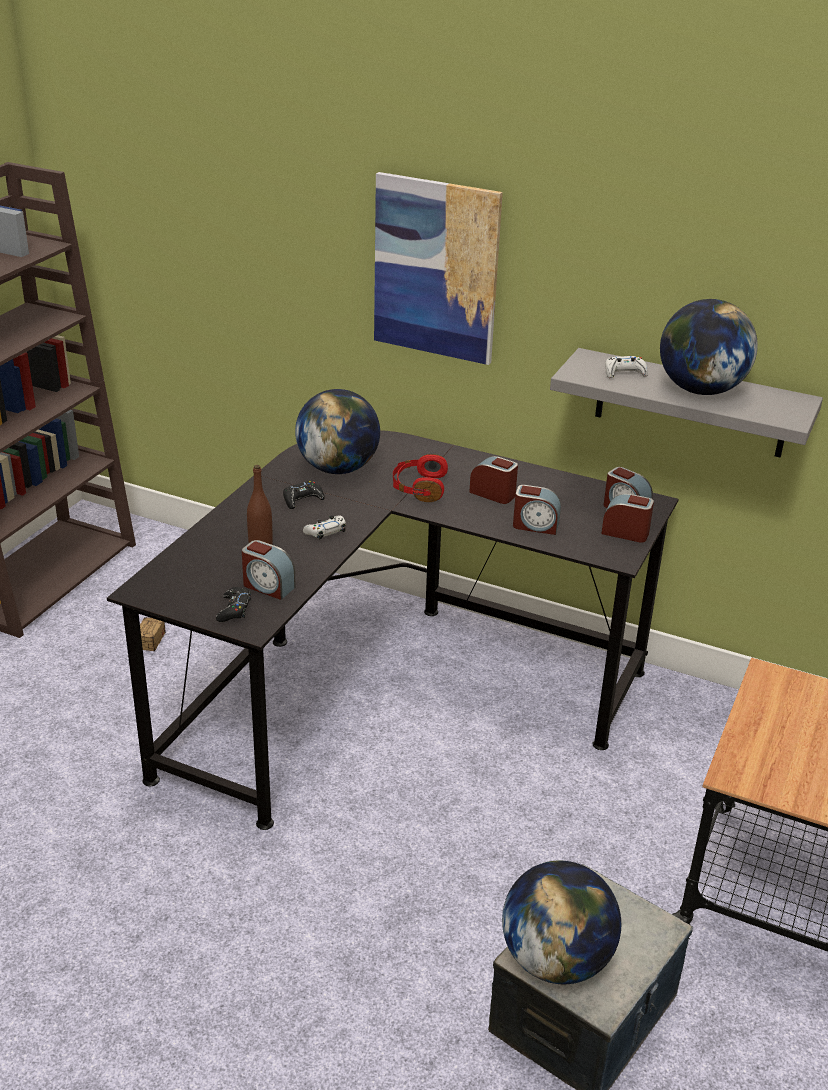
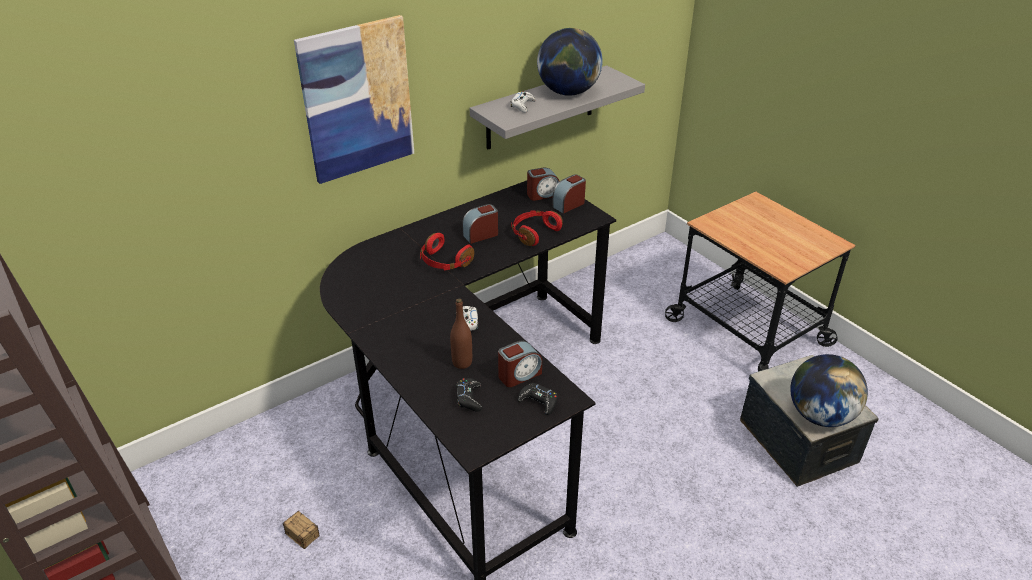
camera: 60 degrees left, 5 degrees up
black game controller [283,481,325,509] -> black game controller moved to [457,378,482,412]
globe [295,389,380,474] -> none
alarm clock [513,485,561,535] -> red headphones [511,210,563,246]

